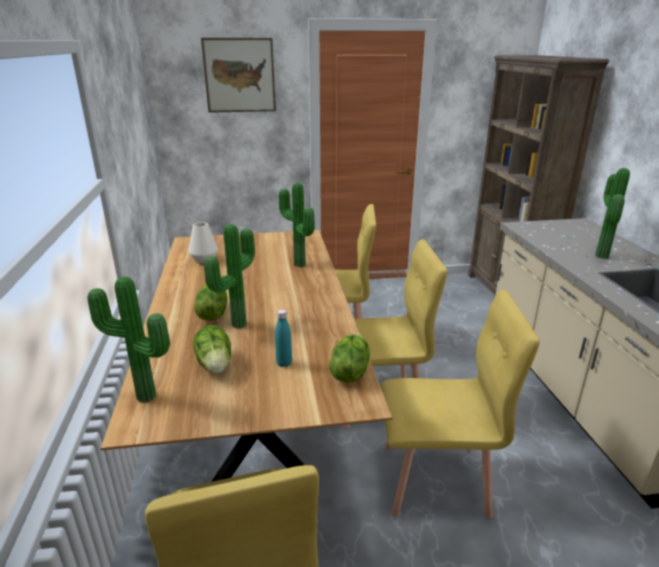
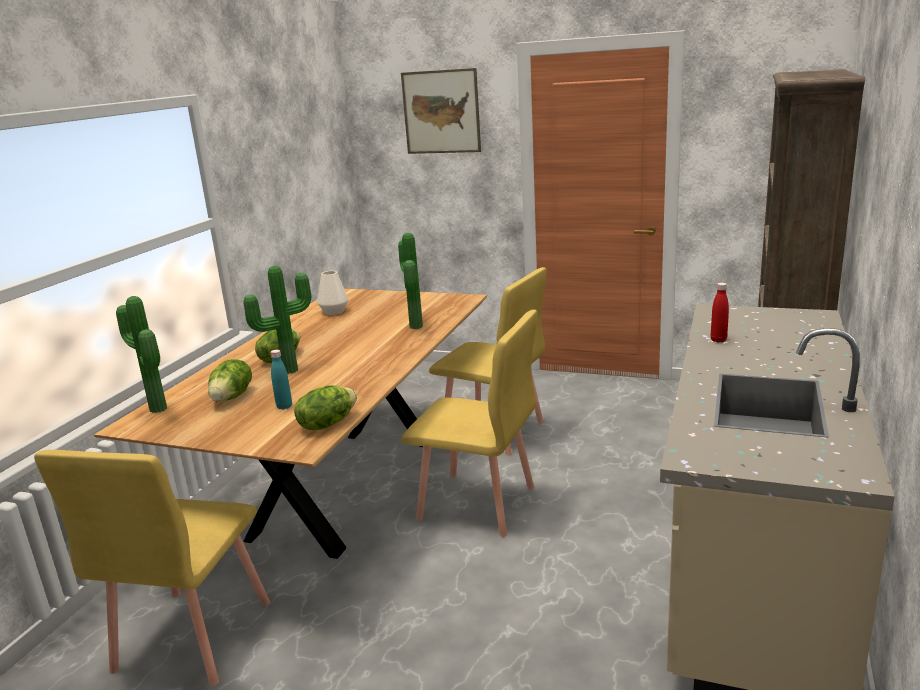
camera: 30 degrees right, 5 degrees down
yellow chair [381,290,540,518] -> none
potted plant [595,168,630,259] -> none
none -> red bottle [711,283,729,343]

